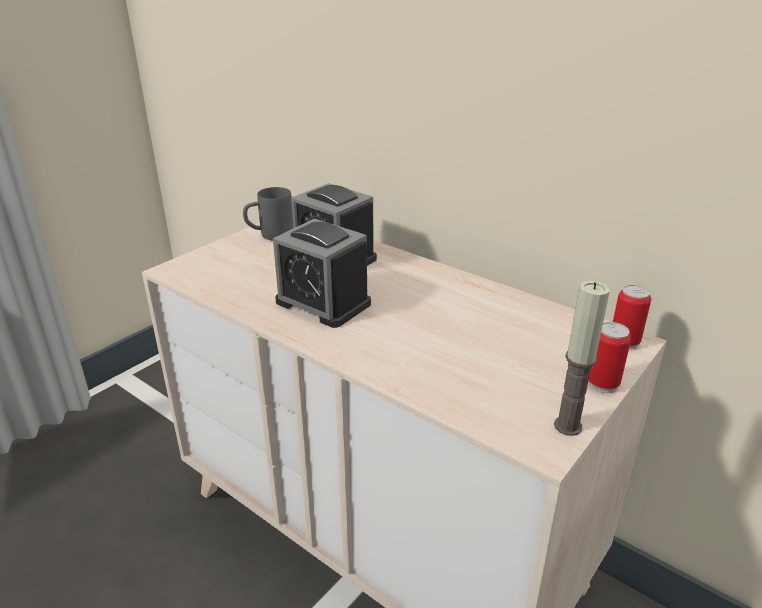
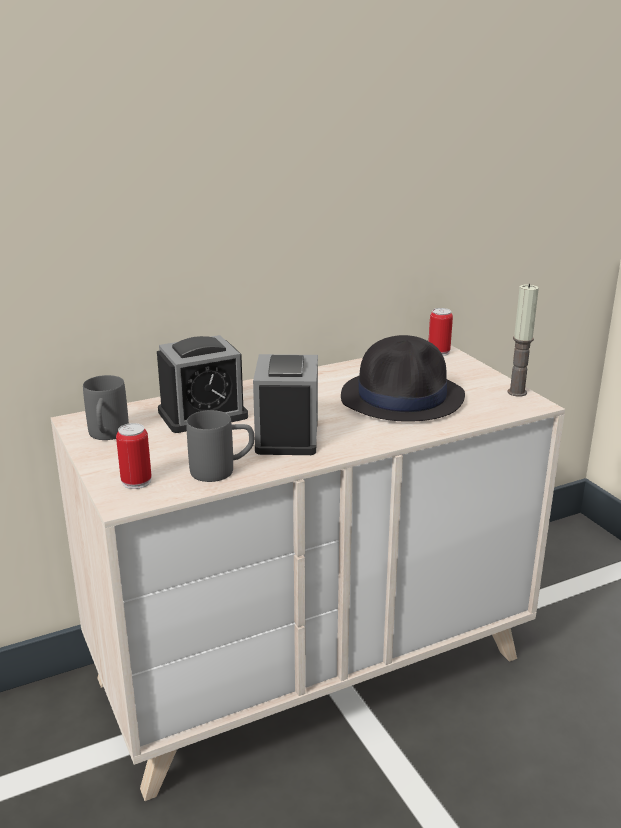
camera: 65 degrees left, 5 degrees down
alarm clock [273,218,371,328] -> alarm clock turned 60 degrees counterclockwise [253,354,318,455]
can [588,322,631,393] -> can moved to [116,423,151,489]
none -> grey mug [186,410,254,482]
none -> black hat [341,335,465,422]

